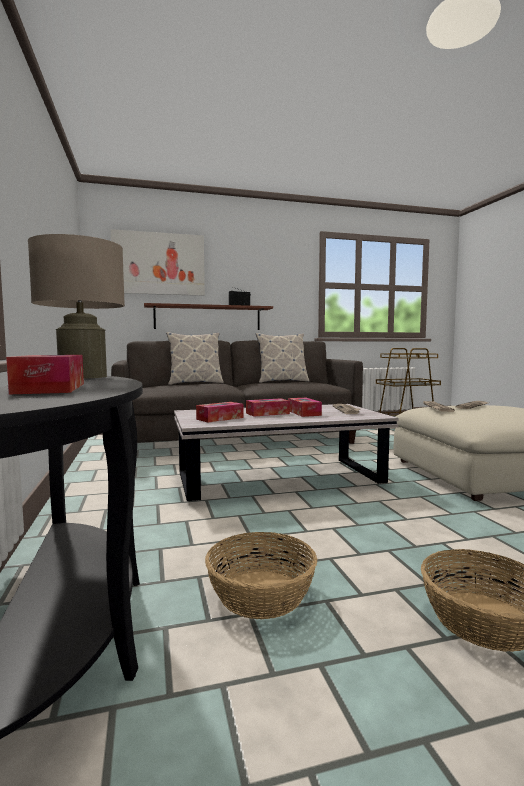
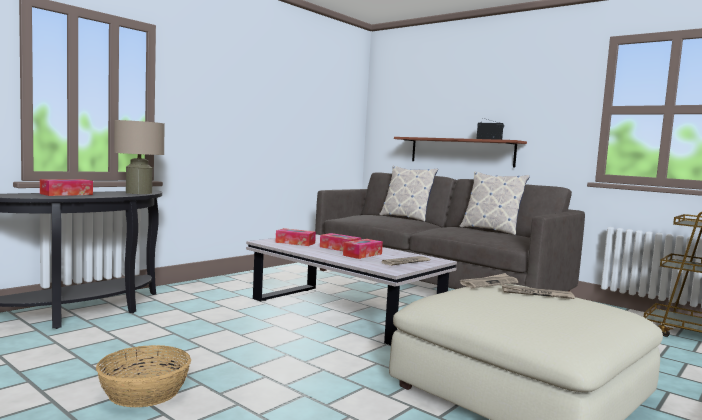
camera: 55 degrees right, 0 degrees up
picture [111,229,205,296] -> none
basket [205,532,317,619] -> none

